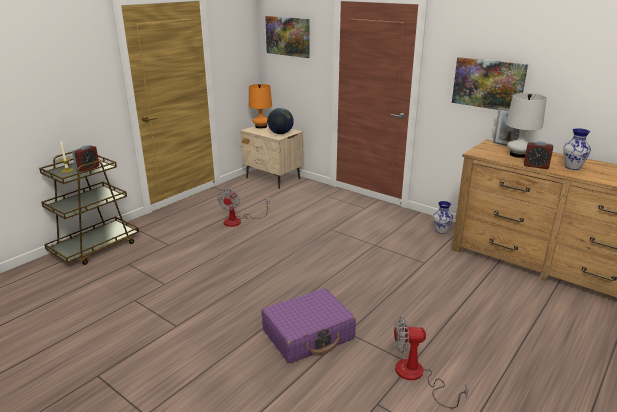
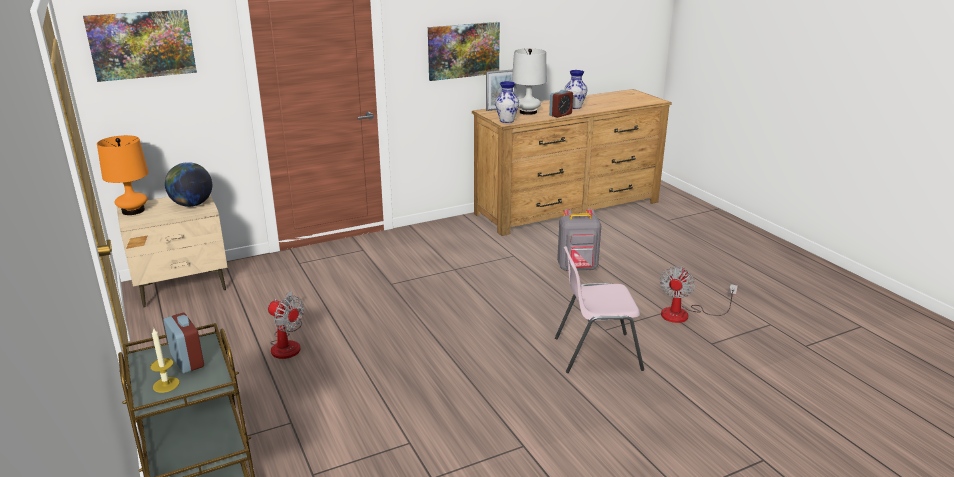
camera: 65 degrees left, 0 degrees up
purple suitcase [261,288,356,363] -> pink chair [555,246,644,373]
vase [433,201,453,234] -> vase moved to [495,81,519,123]
none -> grey backpack [557,209,601,271]

